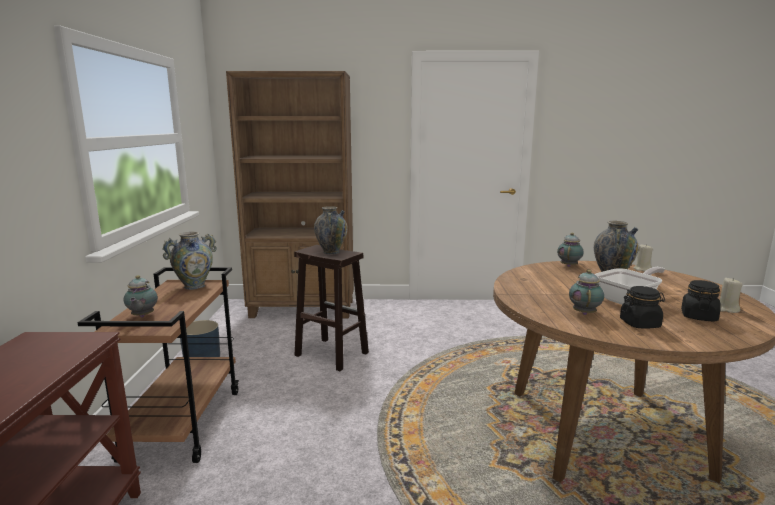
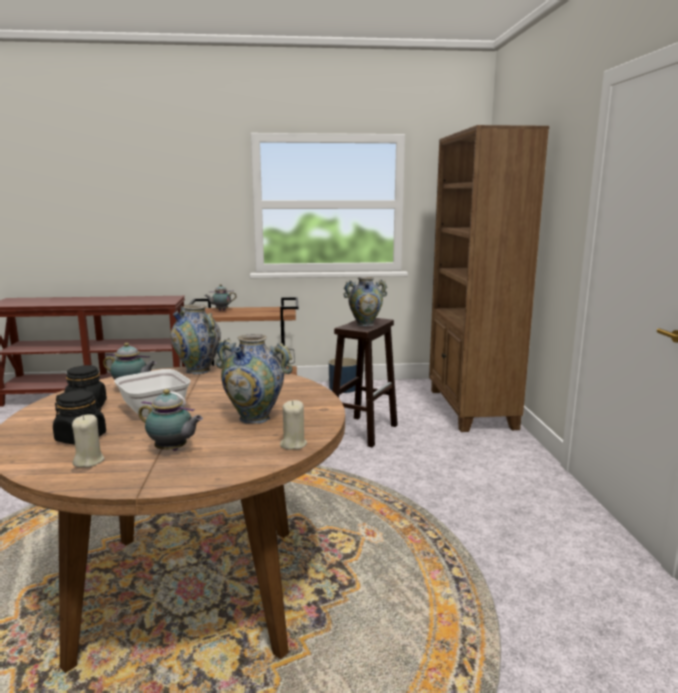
camera: 85 degrees right, 0 degrees up
vase [162,232,217,290] -> vase moved to [171,304,221,374]
teapot [557,233,584,267] -> teapot moved to [139,389,203,451]

